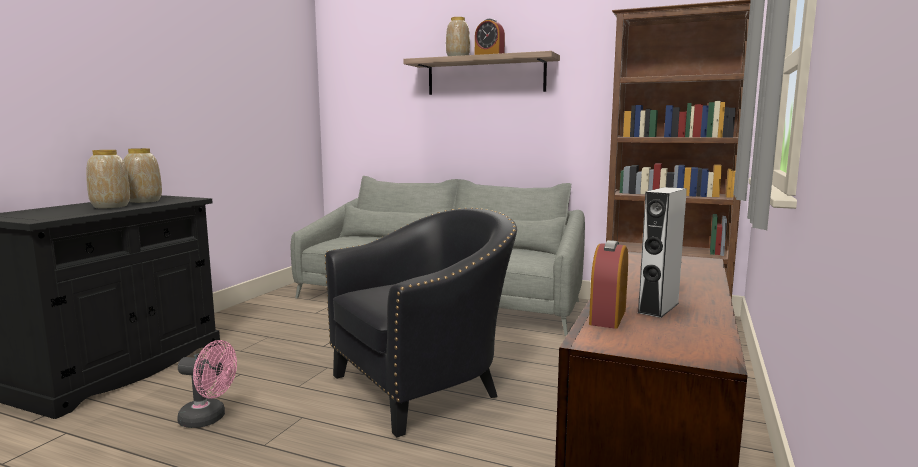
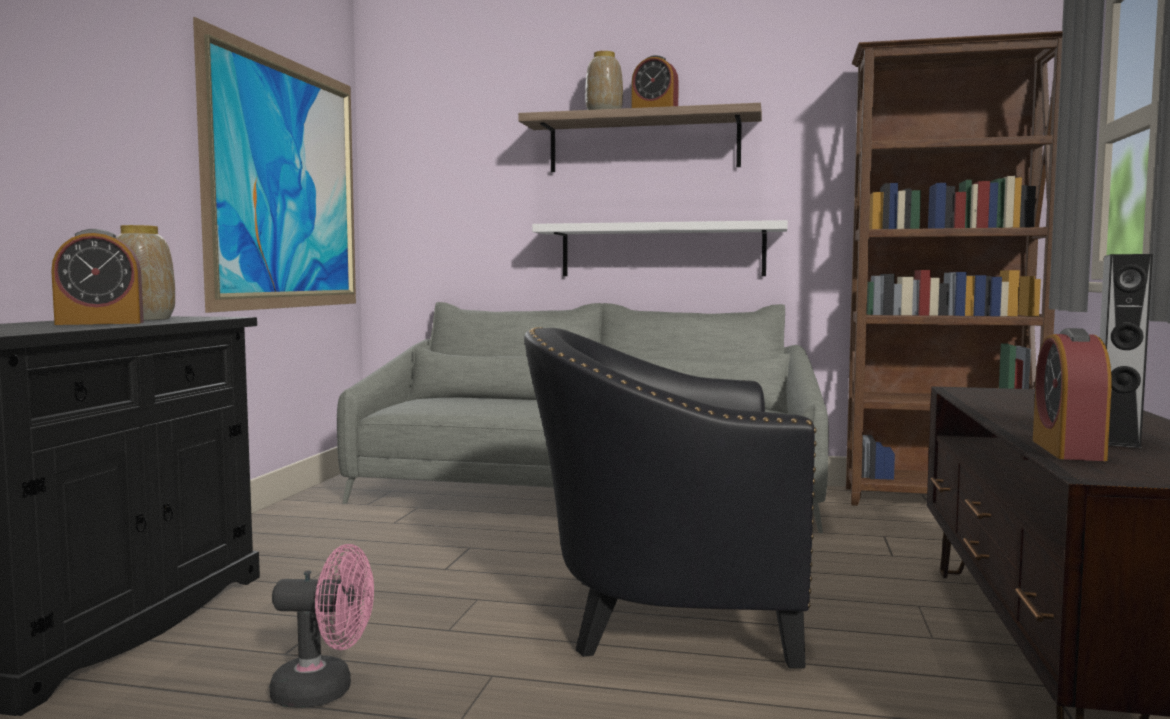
camera: 10 degrees left, 5 degrees down
vase [86,150,130,208] -> alarm clock [51,229,144,325]
black armchair [325,208,517,437] -> black armchair turned 135 degrees counterclockwise [524,327,817,668]
none -> picture [193,17,356,313]
none -> white shelf [532,220,788,276]

